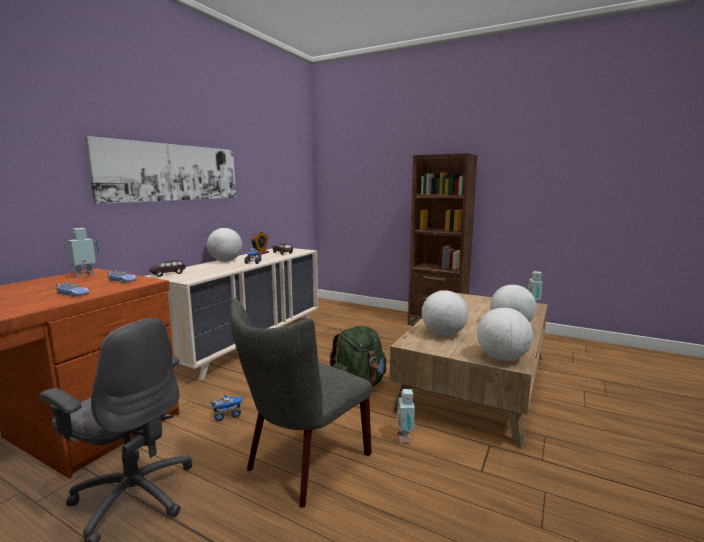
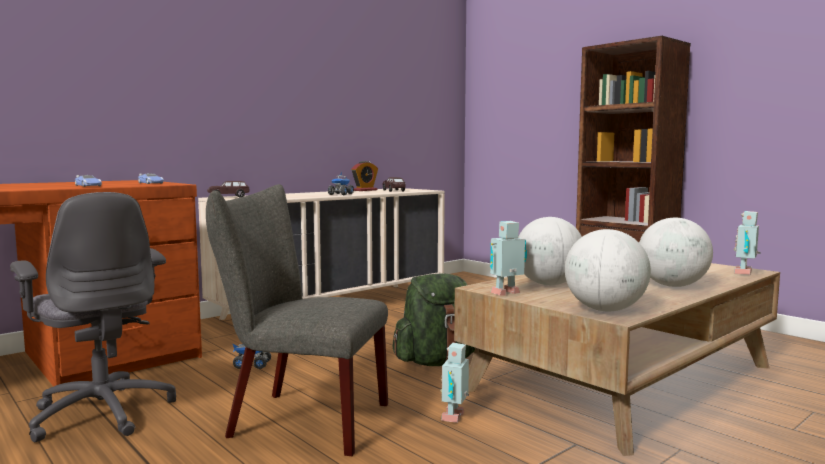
camera: 20 degrees right, 5 degrees down
toy robot [65,228,99,278] -> toy robot moved to [490,221,527,295]
picture [85,136,236,204] -> none
globe [207,228,242,262] -> none
grey chair [230,298,372,507] -> grey chair turned 45 degrees clockwise [206,184,388,456]

